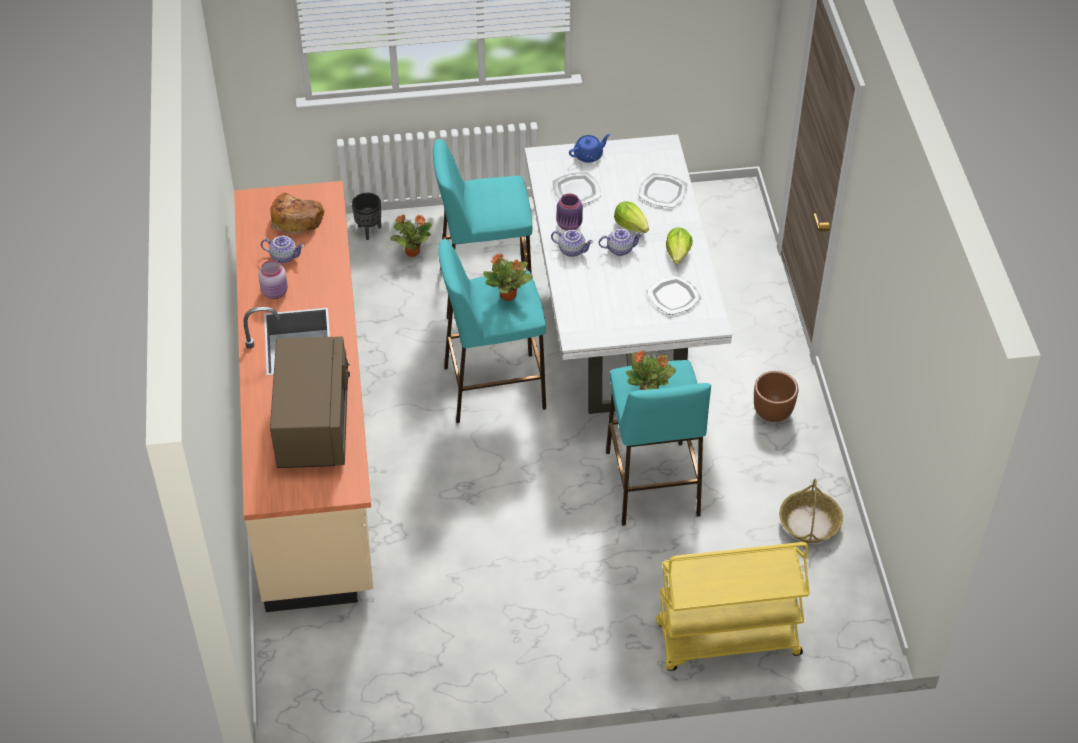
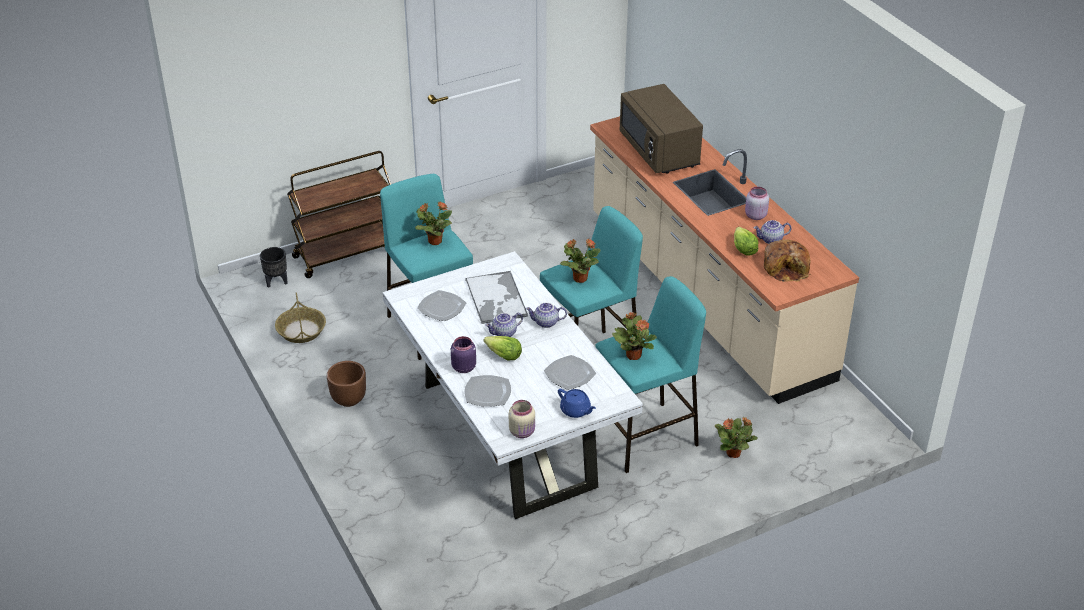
camera: 160 degrees right, 10 degrees down
black planter [352,193,381,240] -> black planter moved to [260,247,288,288]
purple jar [557,194,583,231] -> purple jar moved to [451,336,476,373]
blue teapot [569,134,611,163] -> blue teapot turned 90 degrees counterclockwise [558,389,596,418]
yellow cart [656,542,810,671] -> brown cart [287,151,391,278]
lettuce [666,227,693,264] -> lettuce moved to [734,227,759,256]
none -> tray [465,271,528,324]
none -> beige jar [509,400,535,438]
none -> potted plant [612,312,657,360]

